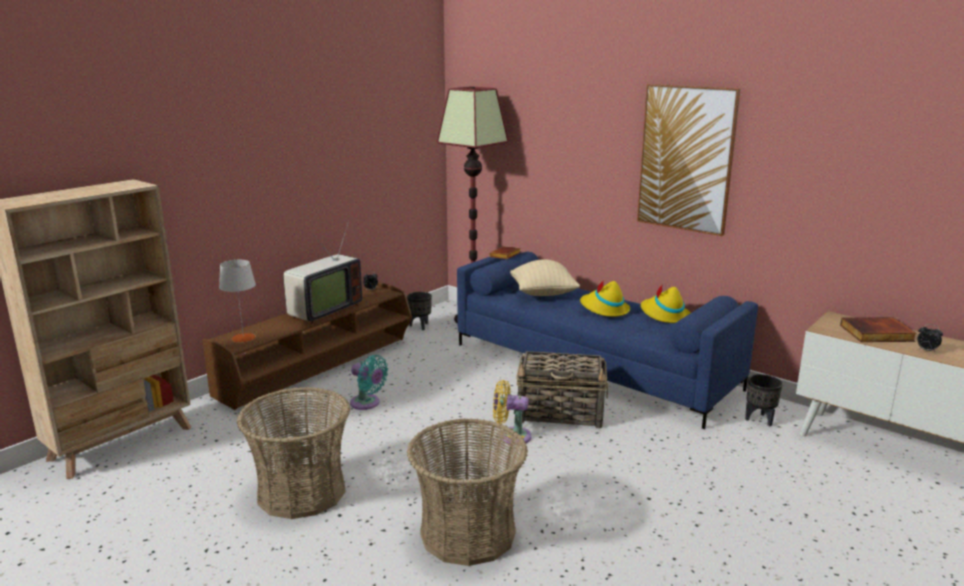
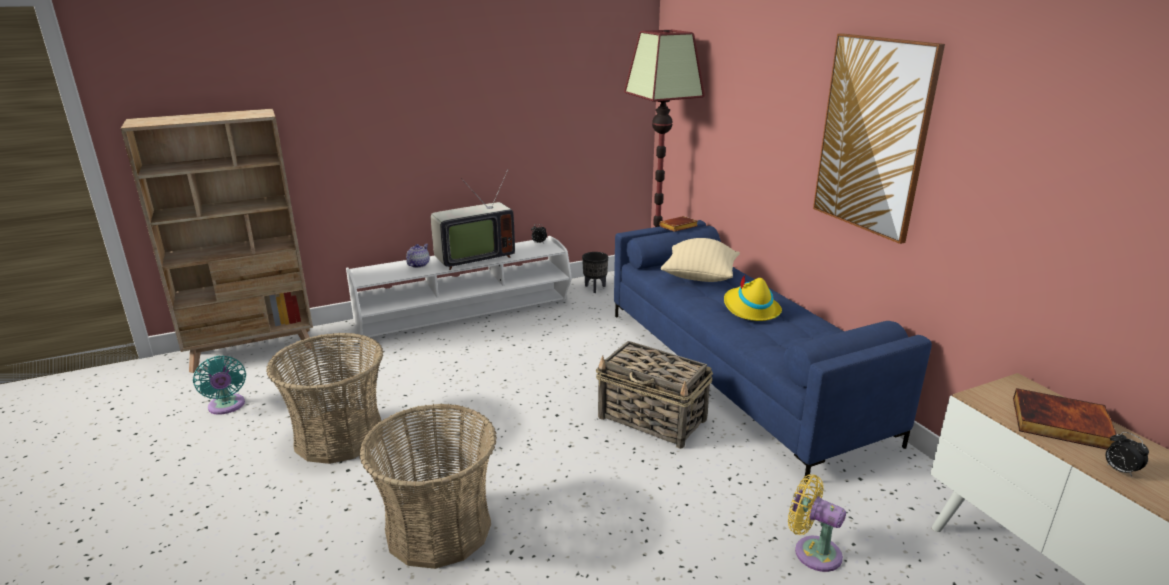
camera: 25 degrees right, 5 degrees up
brown tv stand [202,283,412,410] -> white tv stand [346,236,572,337]
grey table lamp [219,260,256,342] -> none
turquoise fan [350,355,388,410] -> turquoise fan moved to [193,355,246,415]
yellow fan [493,380,532,445] -> yellow fan moved to [788,474,846,572]
yellow hat [641,284,691,323] -> none
black planter [745,374,783,426] -> none
none -> teapot [406,244,430,268]

